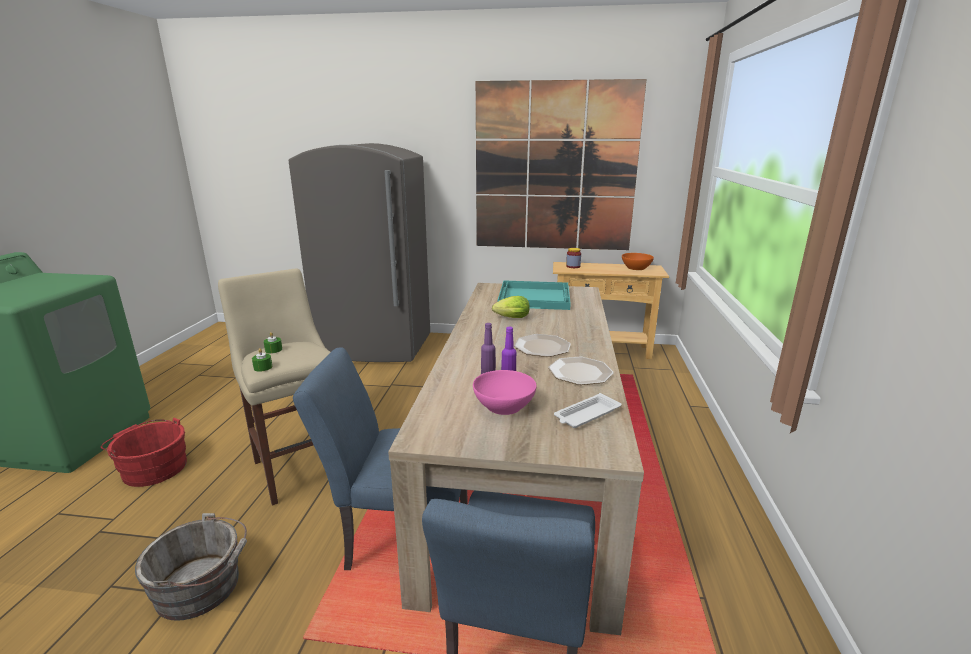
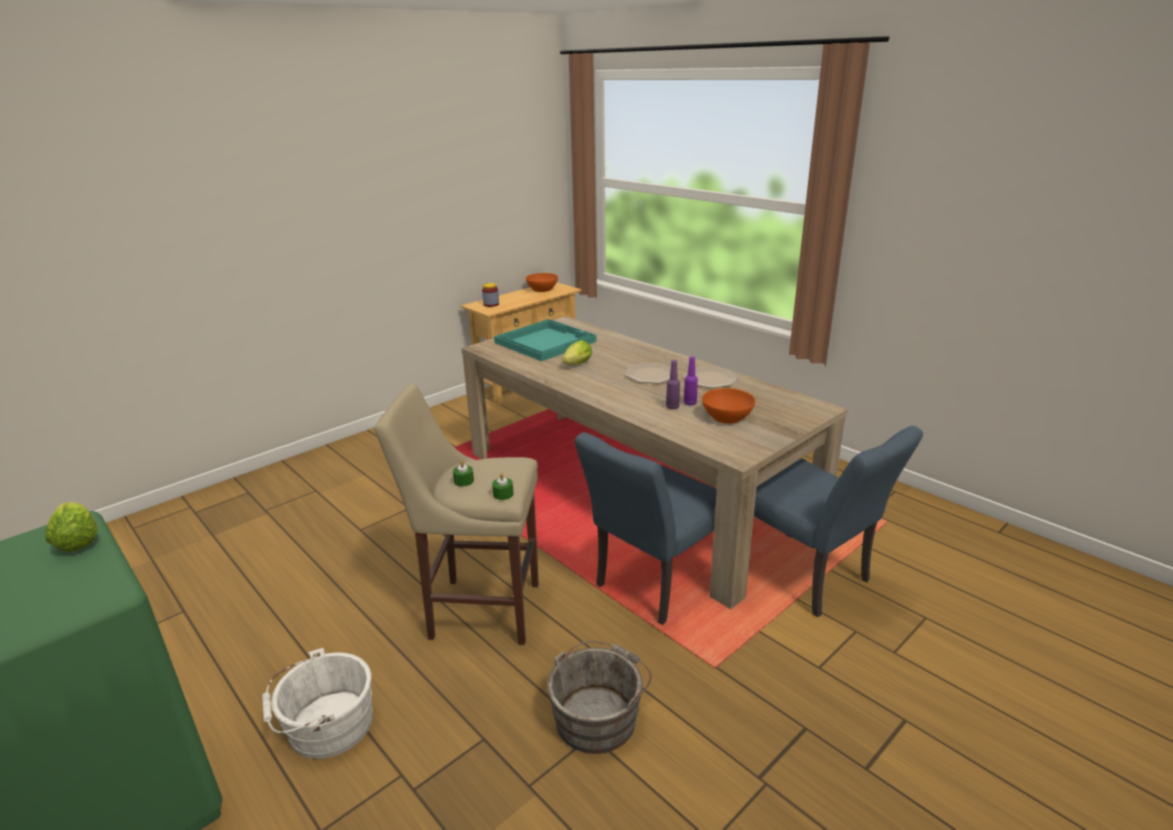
camera: 50 degrees left, 5 degrees up
red bucket [101,418,187,487] -> white bucket [262,648,373,759]
grey fridge [289,143,430,362] -> none
pink bowl [473,370,536,415] -> orange bowl [702,388,755,424]
picture [476,79,647,250] -> none
white tray [554,393,621,428] -> none
none -> lettuce [45,502,98,552]

